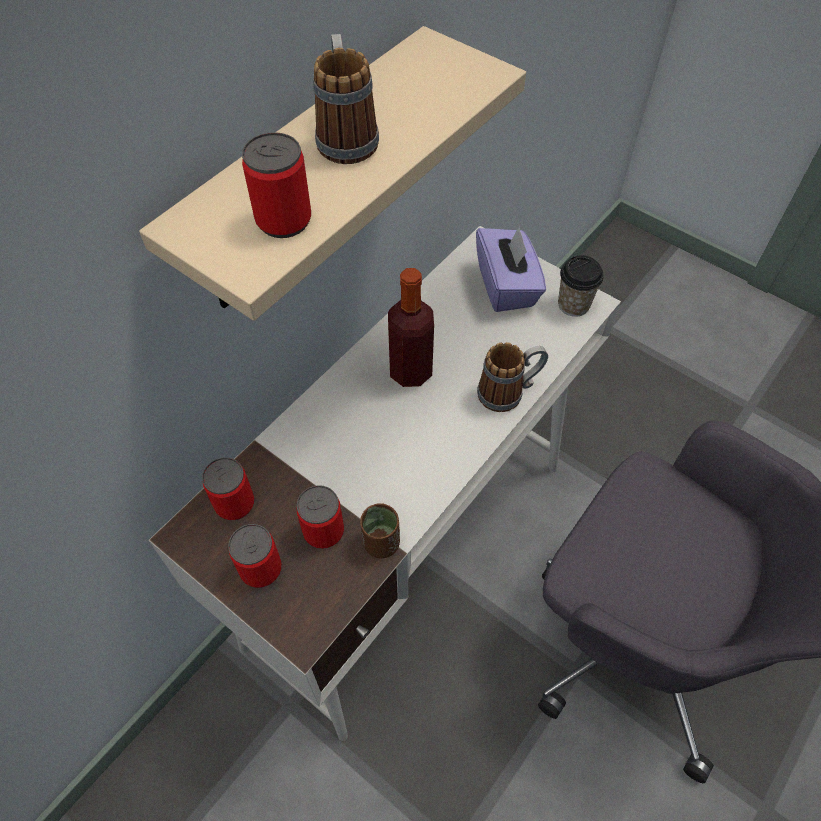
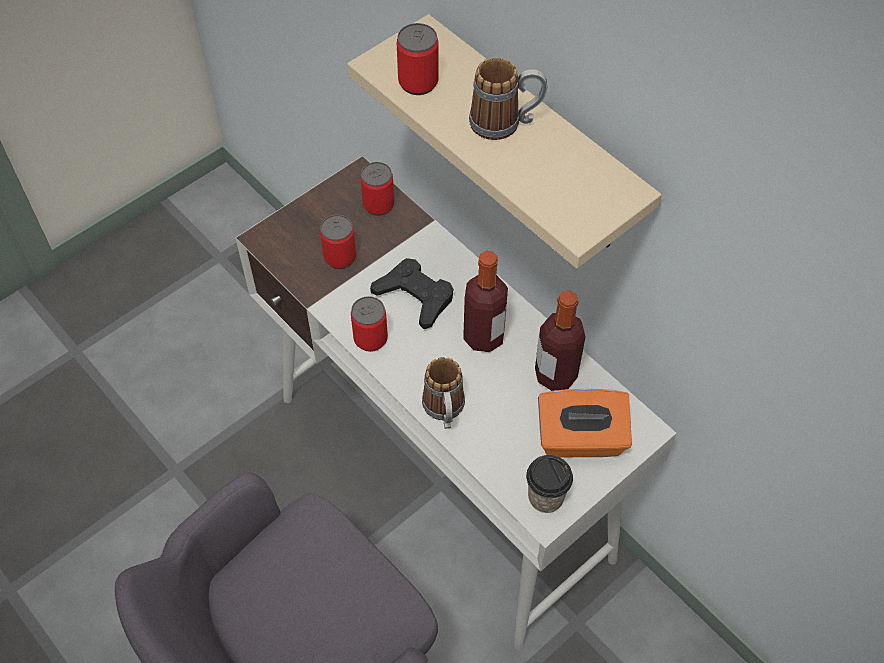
camera: 100 degrees right, 0 degrees up
can [228,524,282,588] -> can moved to [351,296,388,352]
brown cup [360,503,400,559] -> none
purple tissue box [476,225,546,312] -> orange tissue box [538,389,632,458]
none -> black game controller [370,258,453,329]
none -> bottle [535,291,586,391]

